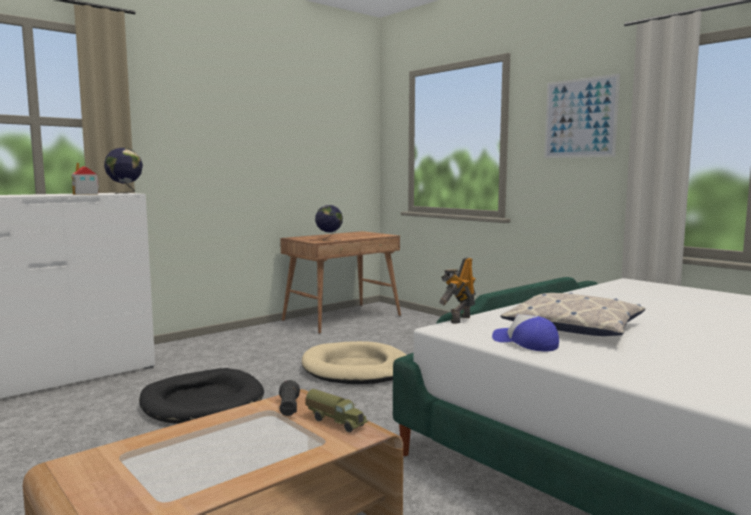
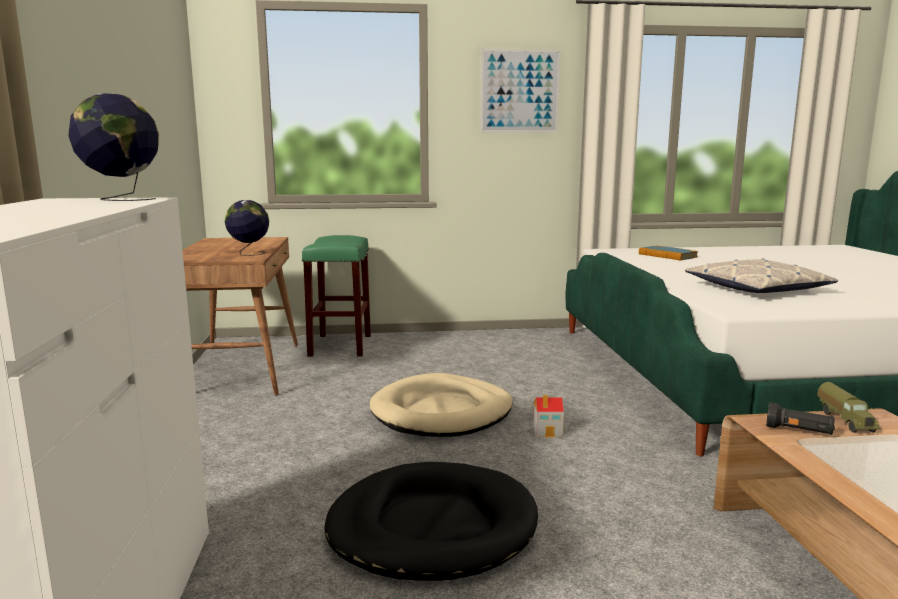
camera: 55 degrees left, 5 degrees up
toy house [72,162,99,195] -> toy house moved to [533,395,564,437]
toy truck [305,389,368,432] -> toy truck turned 105 degrees clockwise [817,382,881,432]
toy robot [439,257,476,324] -> none
cap [492,314,559,351] -> none
none -> green stool [302,235,371,356]
none -> book [639,246,698,260]

